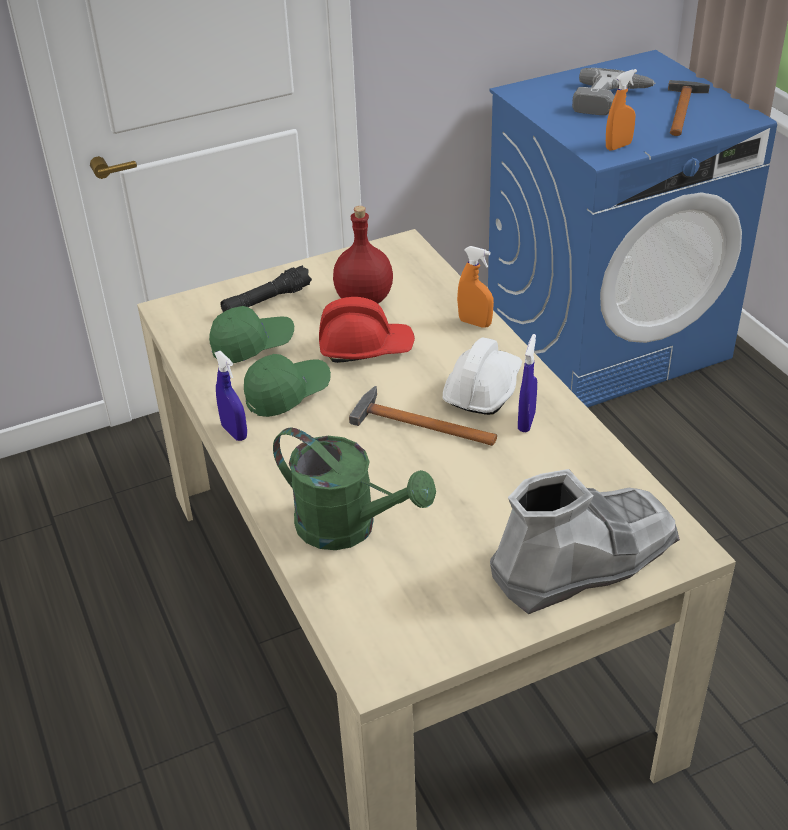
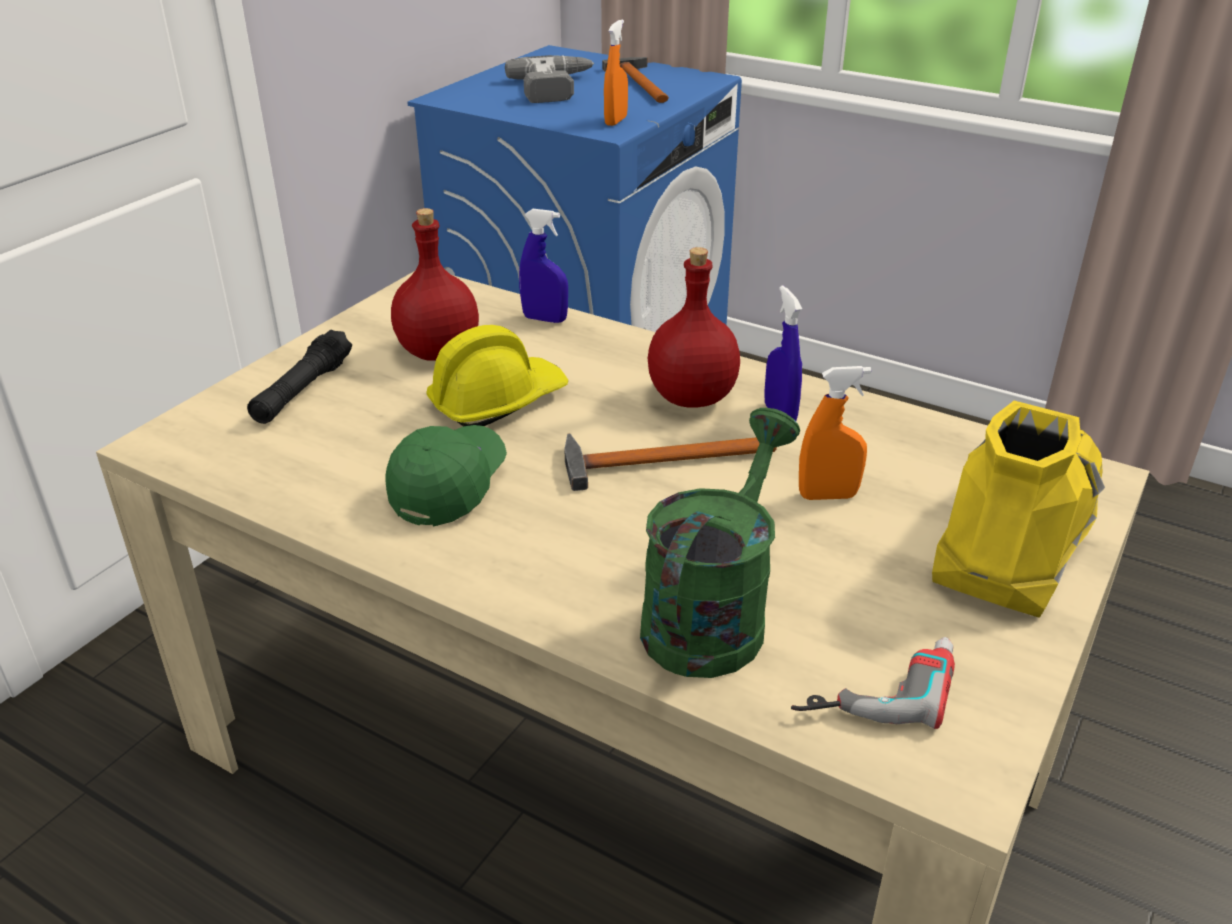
camera: 35 degrees left, 5 degrees down
green cap [209,306,294,363] -> none
blue spray bottle [214,351,247,441] -> blue spray bottle moved to [519,209,568,323]
green watering can [273,428,436,550] -> green watering can turned 60 degrees counterclockwise [640,408,800,678]
red hard hat [319,297,415,363] -> yellow hard hat [426,325,568,426]
white hard hat [443,337,522,415] -> red bottle [648,247,740,407]
orange spray bottle [457,246,494,328] -> orange spray bottle moved to [799,366,871,500]
grey boot [490,469,680,614] -> yellow boot [932,401,1105,618]
none -> power drill [791,637,955,729]

